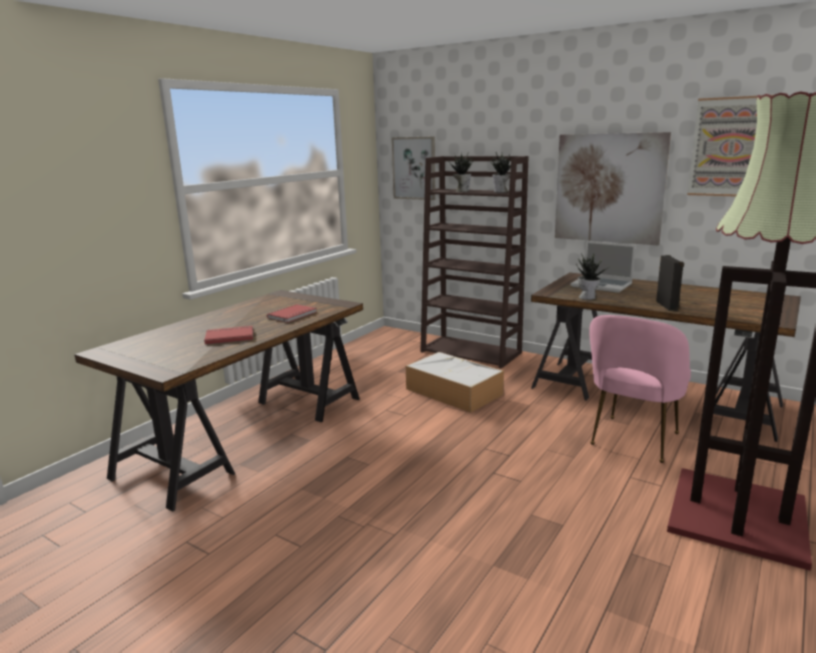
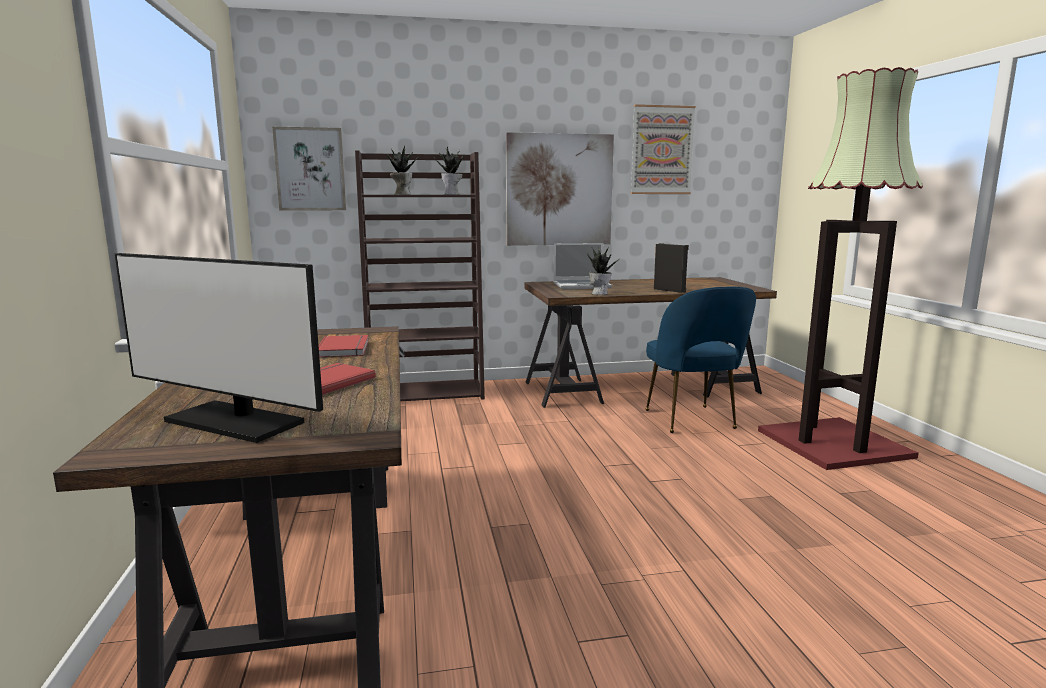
camera: 45 degrees left, 5 degrees down
storage box [406,352,504,413] -> none
pink chair [589,315,691,463] -> blue chair [646,287,756,433]
none -> monitor [115,253,323,443]

